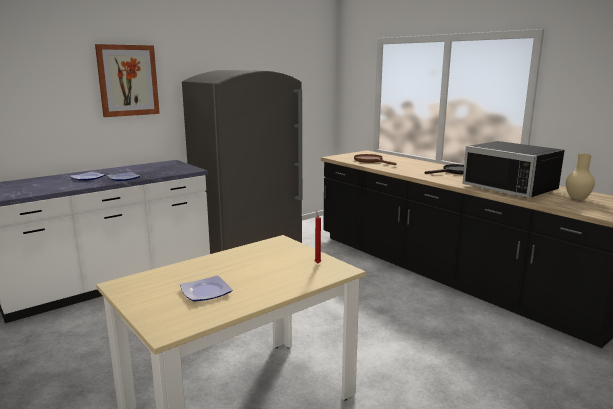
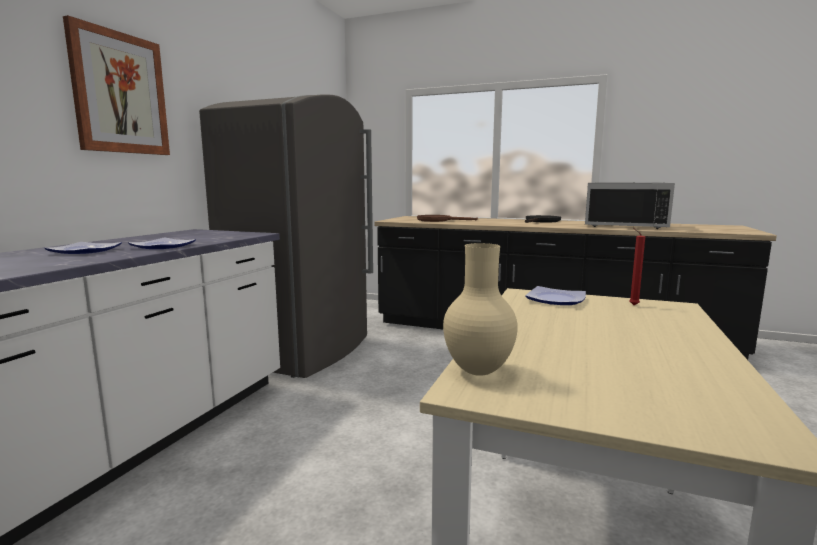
camera: 30 degrees left, 5 degrees down
plate [180,275,233,302] -> plate moved to [525,286,586,305]
beige vase [566,154,595,200] -> beige vase moved to [443,243,518,376]

